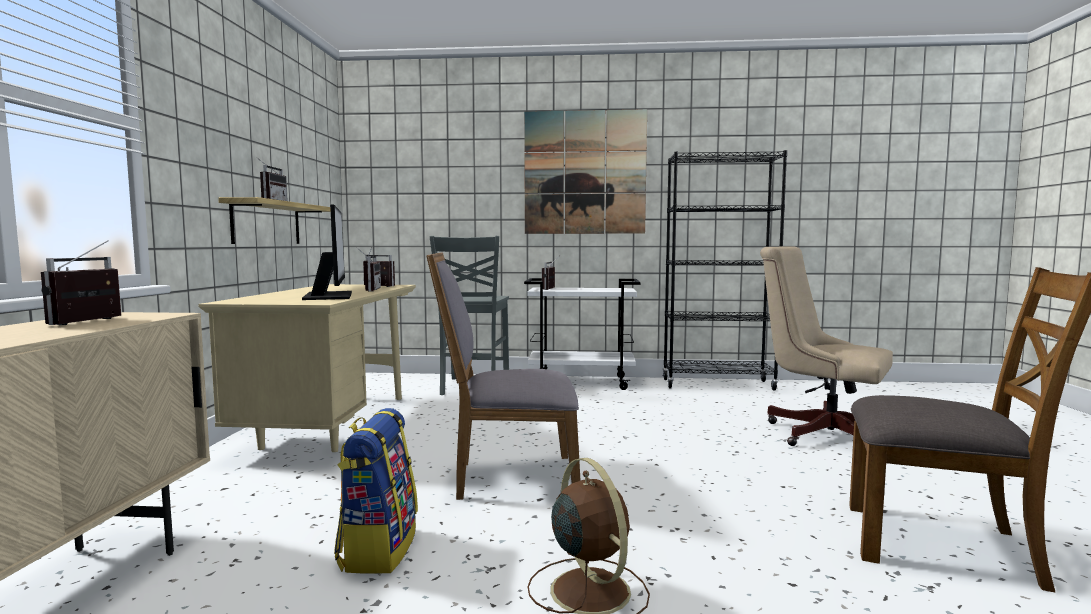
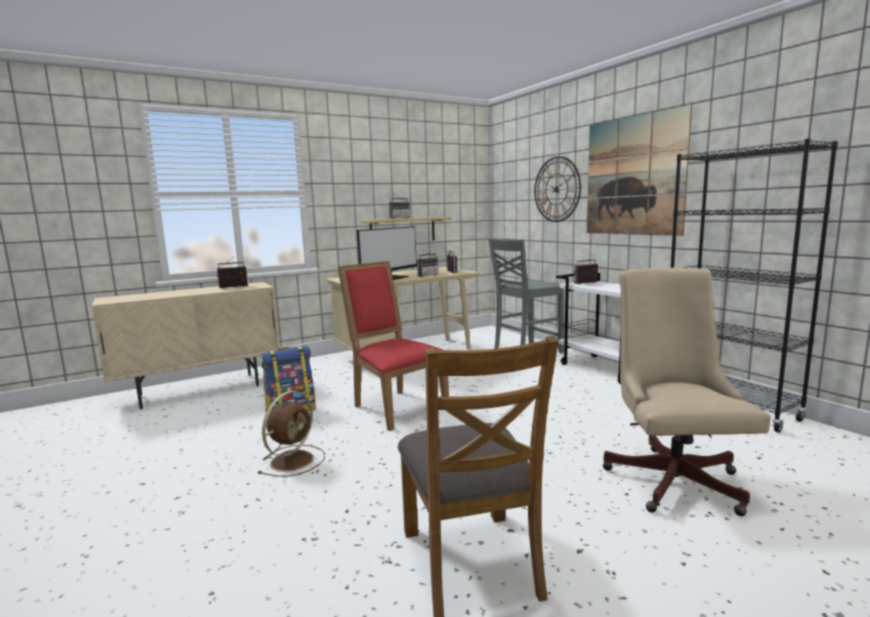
camera: 55 degrees right, 5 degrees up
grey chair [426,252,581,500] -> red chair [338,261,449,431]
none -> wall clock [534,156,581,222]

